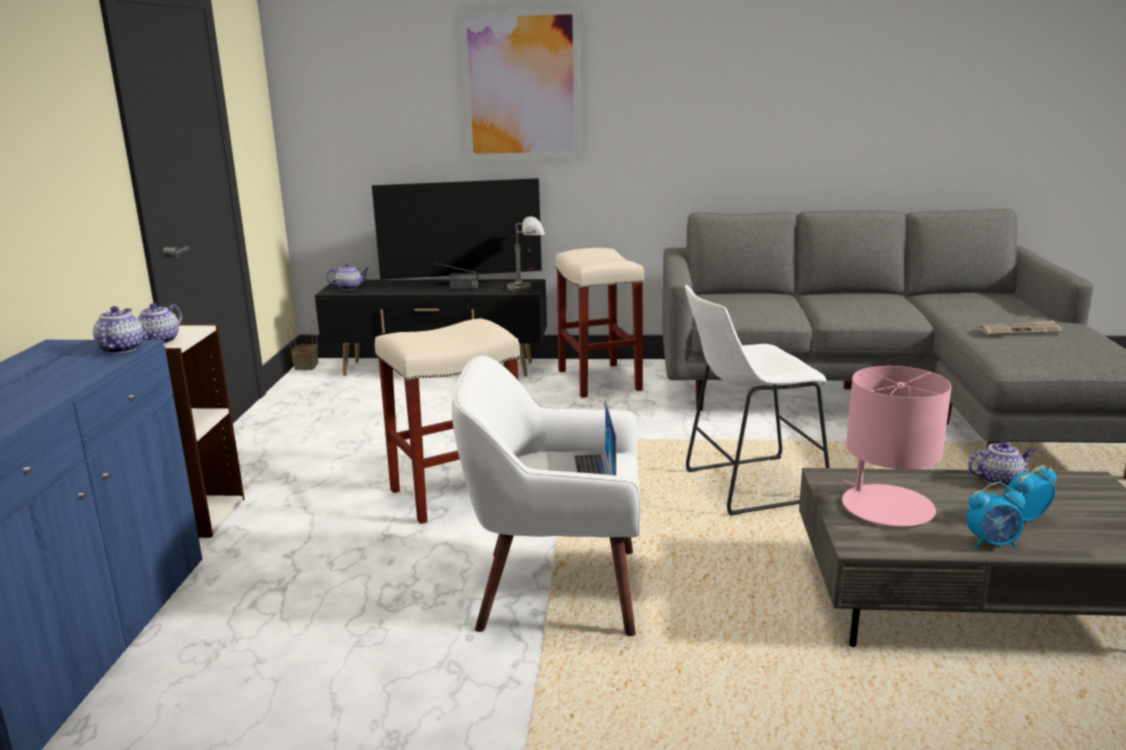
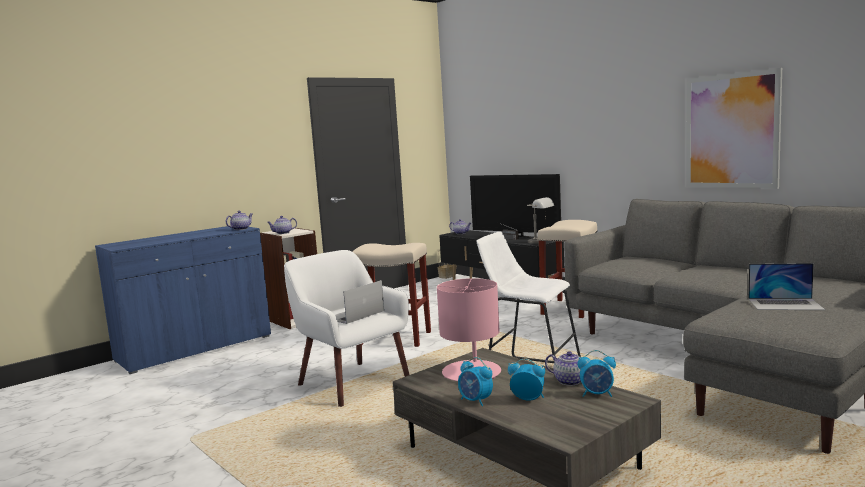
camera: 45 degrees right, 10 degrees down
picture [459,7,581,160] -> picture moved to [686,68,782,189]
newspaper [979,320,1062,335] -> laptop [748,263,826,310]
none -> alarm clock [577,350,616,397]

